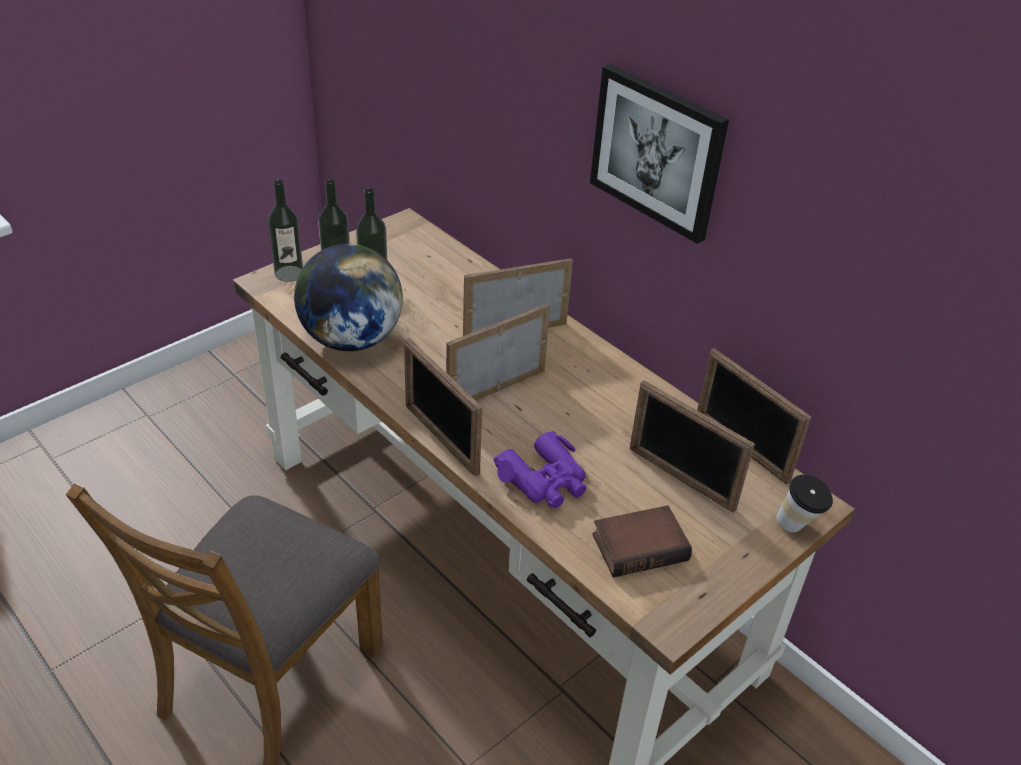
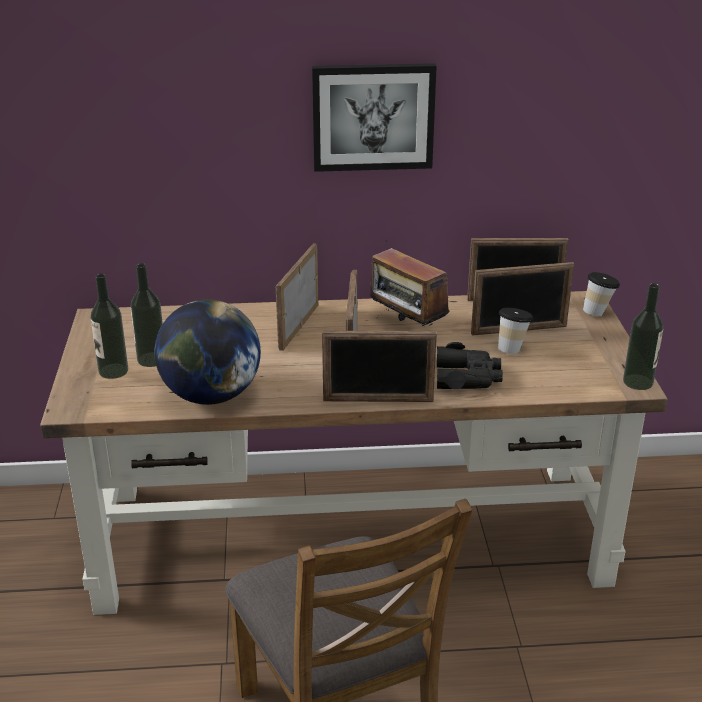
camera: 50 degrees left, 10 degrees down
bottle [268,179,303,282] -> bottle moved to [623,283,664,390]
purple binoculars [494,431,587,508] -> black binoculars [437,342,503,389]
book [592,505,692,577] -> none
none -> radio [370,241,450,326]
none -> cup [498,308,533,354]

